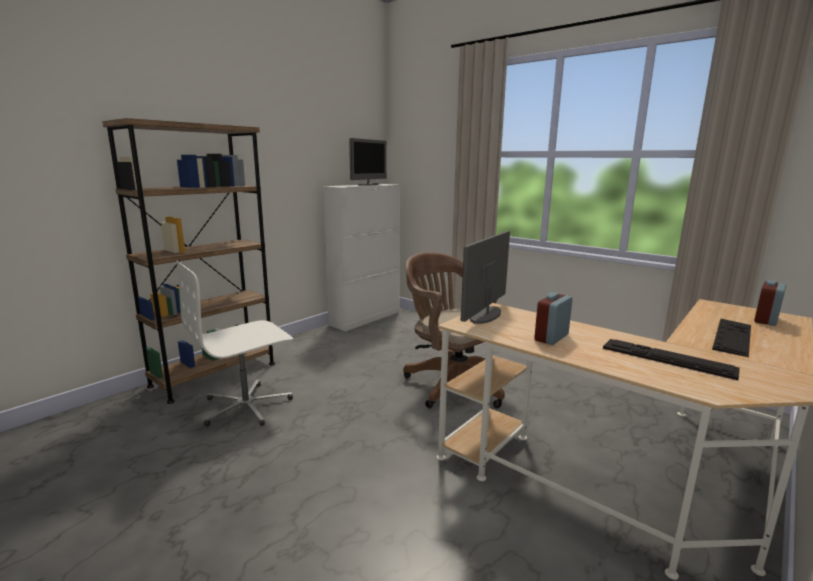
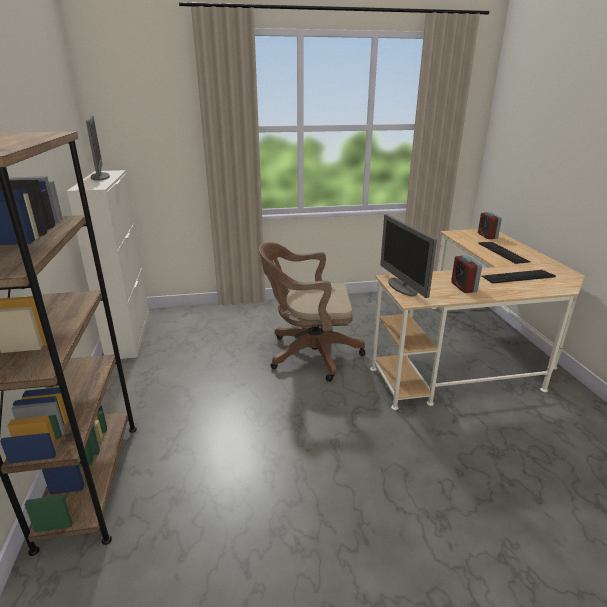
camera: 50 degrees left, 10 degrees up
white office chair [177,261,293,426] -> none

